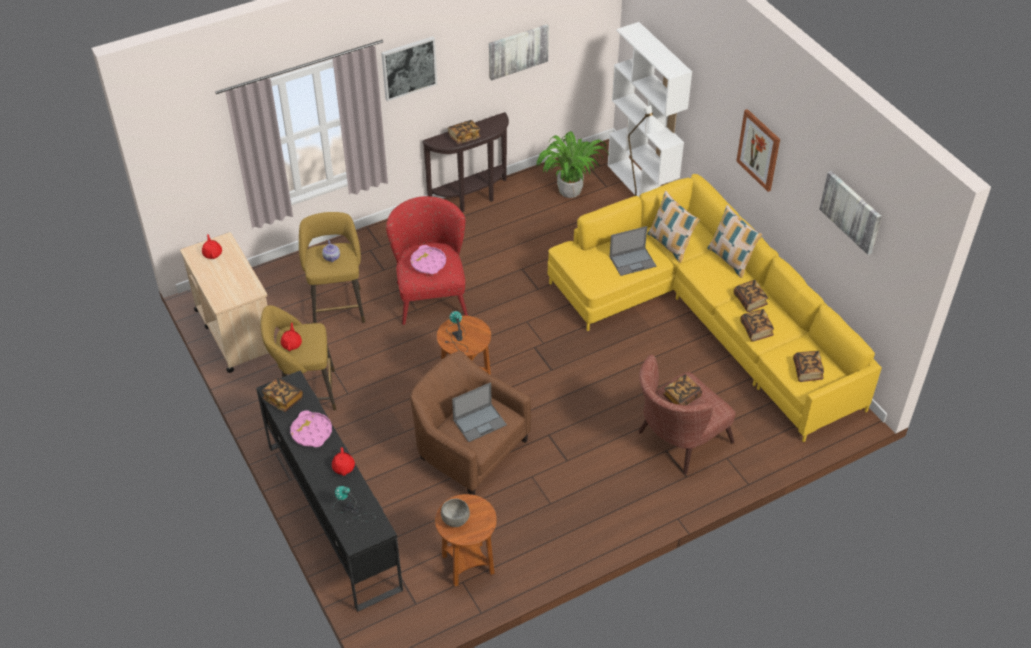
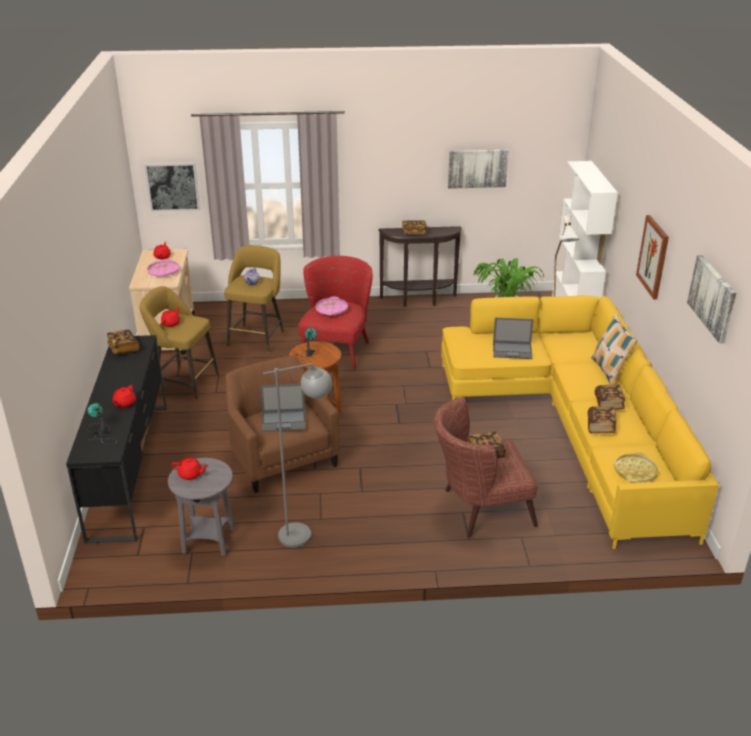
camera: 25 degrees right, 15 degrees down
pink tray [290,410,332,447] -> pink tray moved to [147,259,180,276]
picture [381,36,437,101] -> picture moved to [145,162,200,212]
brown side table [435,494,497,586] -> grey side table [168,458,234,556]
grey bowl [441,499,470,527] -> red teapot [172,458,209,480]
pillow [648,191,700,263] -> none
book [793,351,824,382] -> yellow tray [614,452,658,483]
none -> grey floor lamp [263,363,332,547]

